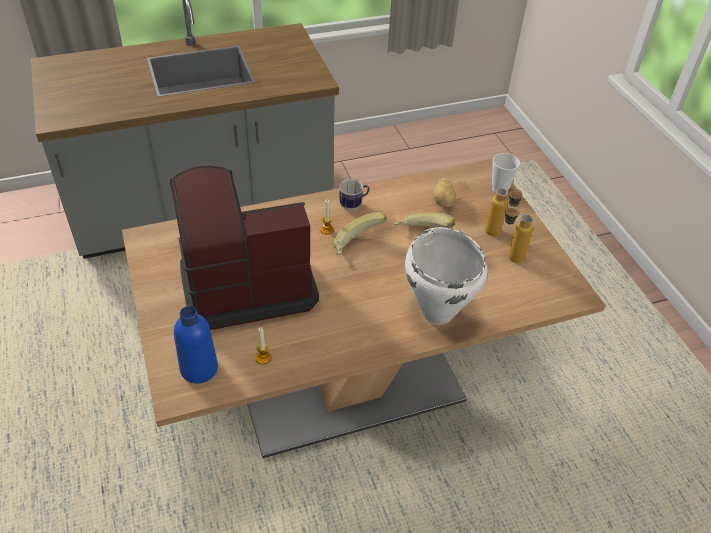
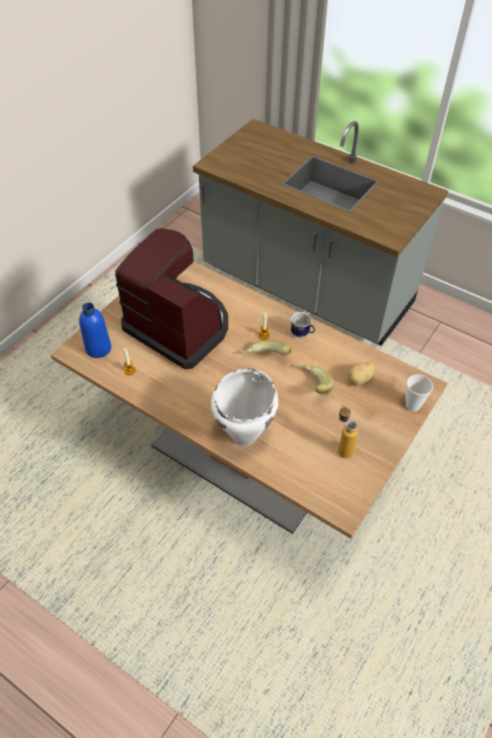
camera: 55 degrees right, 5 degrees up
bottle [485,188,523,236] -> none

